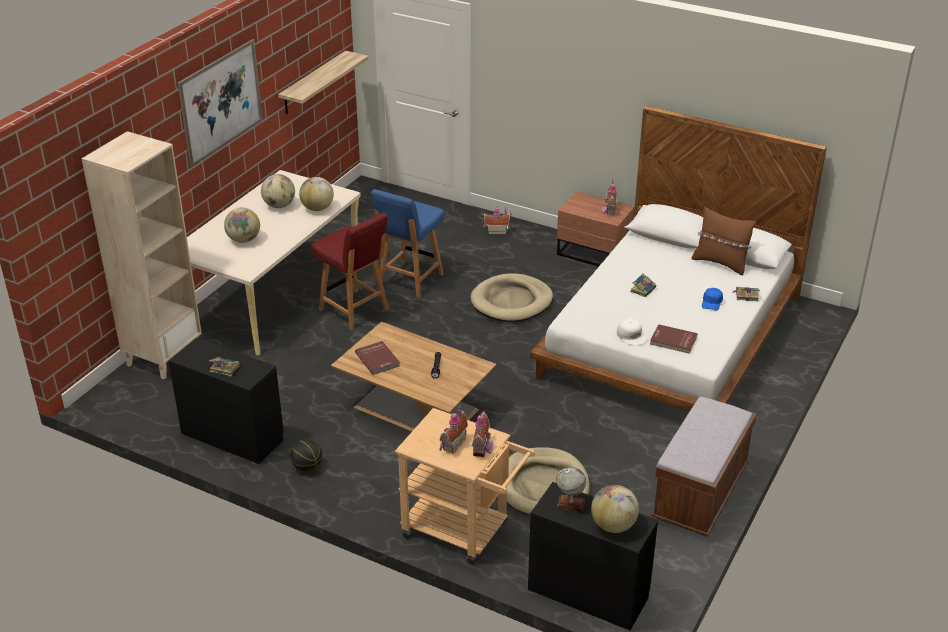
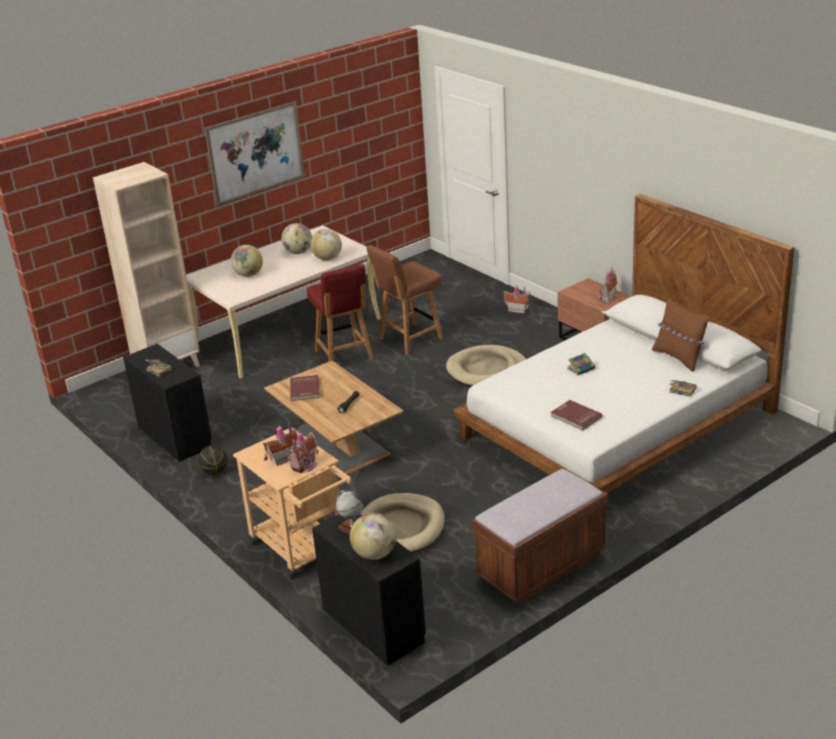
camera: 25 degrees right, 5 degrees down
shelf [278,51,369,114] -> none
blue chair [371,189,444,298] -> brown chair [366,245,443,354]
white cap [617,319,648,345] -> none
blue cap [702,288,723,311] -> none

